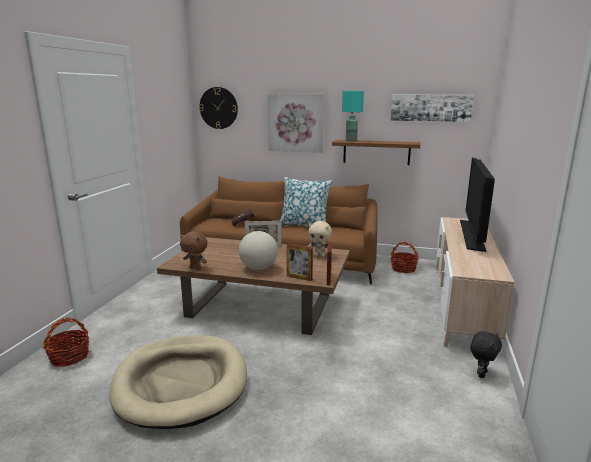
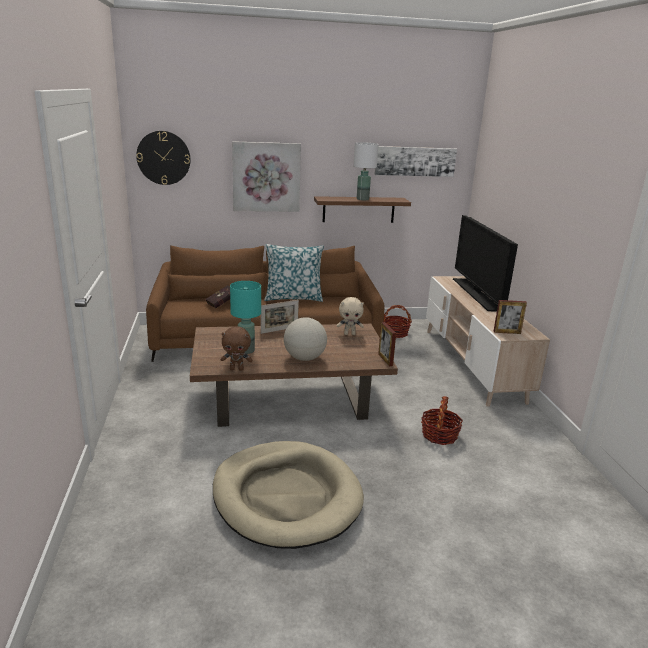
camera: 25 degrees left, 5 degrees up
basket [43,317,89,367] -> basket moved to [421,396,463,445]
picture frame [287,244,313,281] -> picture frame moved to [494,300,527,334]
turquoise table lamp [342,91,364,142] -> turquoise table lamp moved to [230,281,261,354]
black plush toy [471,331,502,378] -> none
none -> white table lamp [353,142,379,200]

